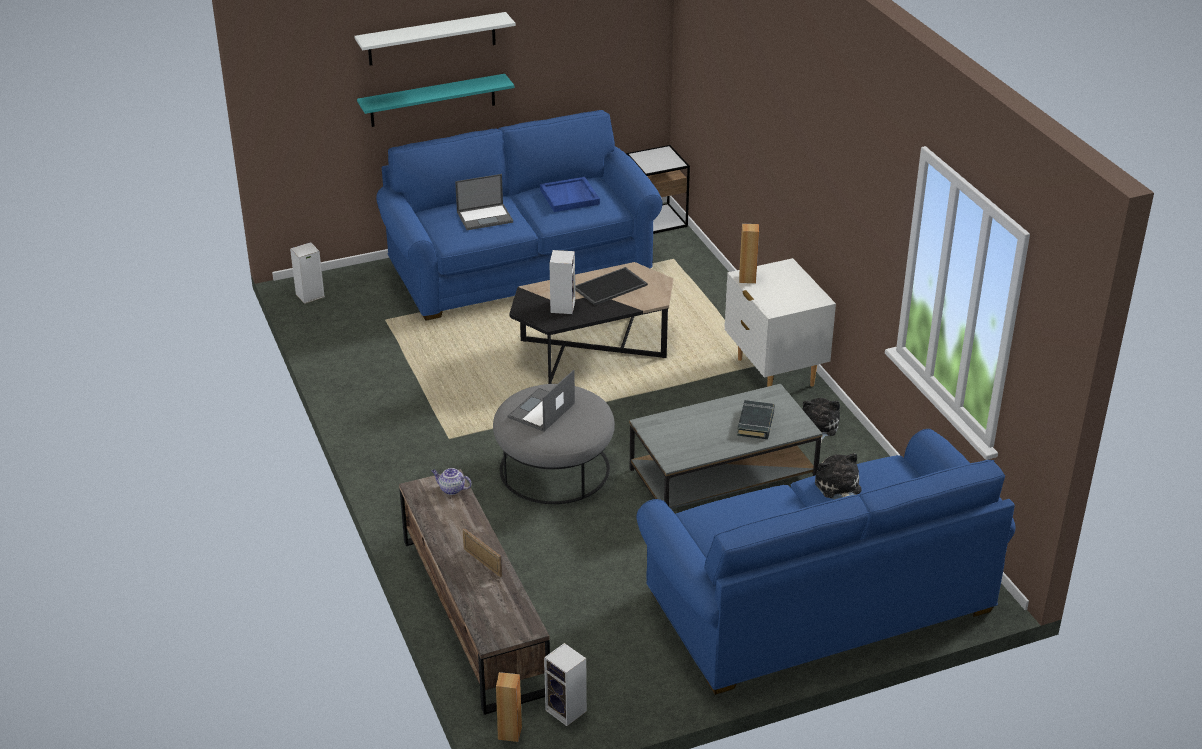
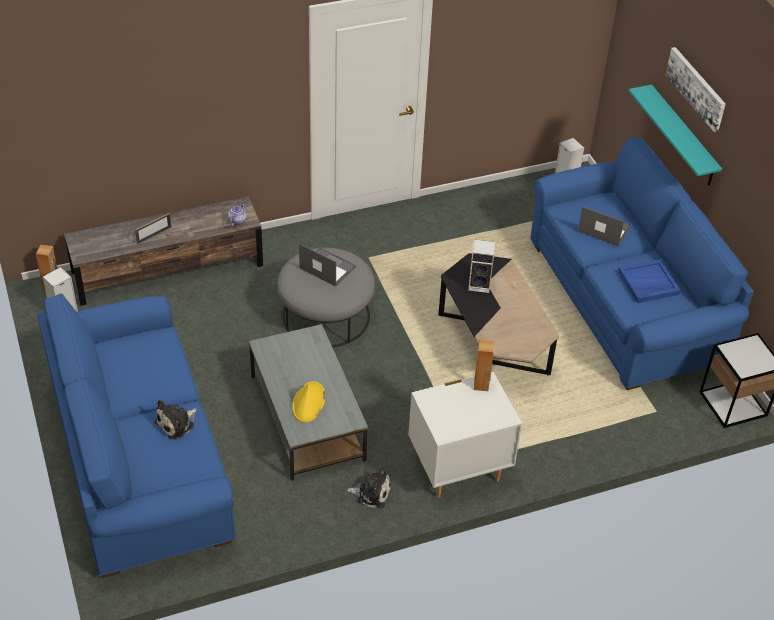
camera: 90 degrees right, 10 degrees up
white shelf [354,12,515,65] -> picture [666,47,726,132]
laptop [455,174,513,230] -> laptop turned 135 degrees clockwise [578,207,631,246]
tray [575,267,648,305] -> none
black book [737,400,775,439] -> yellow hat [292,381,325,423]
plush toy [815,453,862,499] -> plush toy turned 150 degrees clockwise [155,399,197,439]

